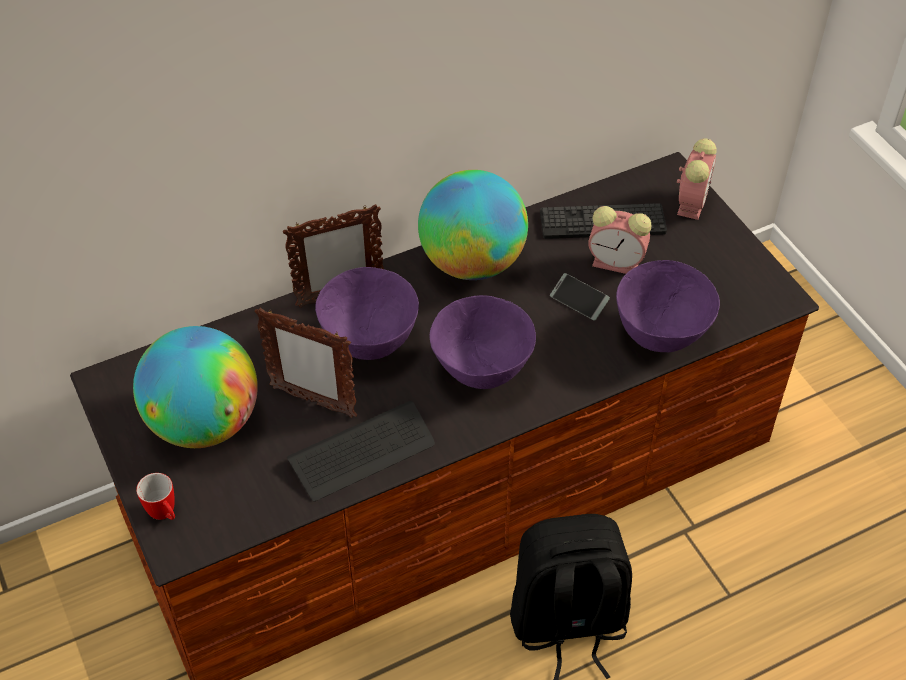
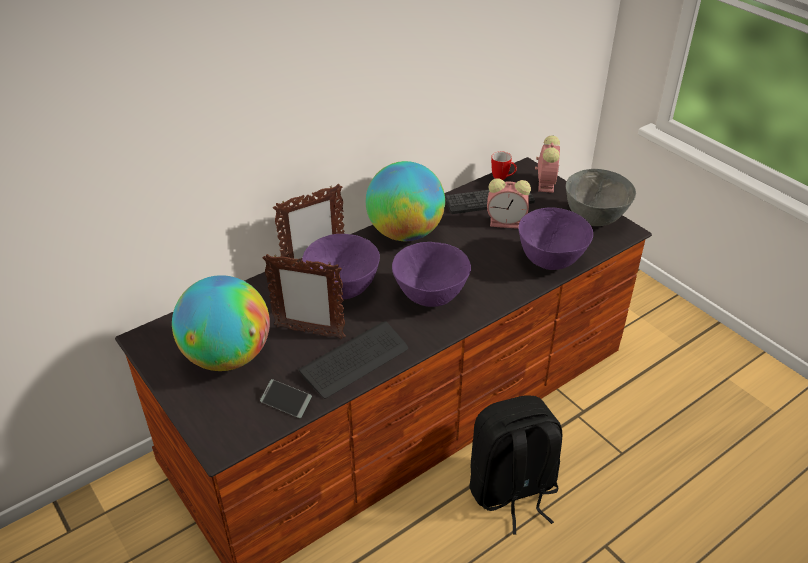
camera: 10 degrees left, 10 degrees down
mug [136,473,175,520] -> mug moved to [491,151,517,180]
phone [550,273,610,321] -> phone moved to [260,379,312,418]
none -> grey bowl [566,169,636,226]

